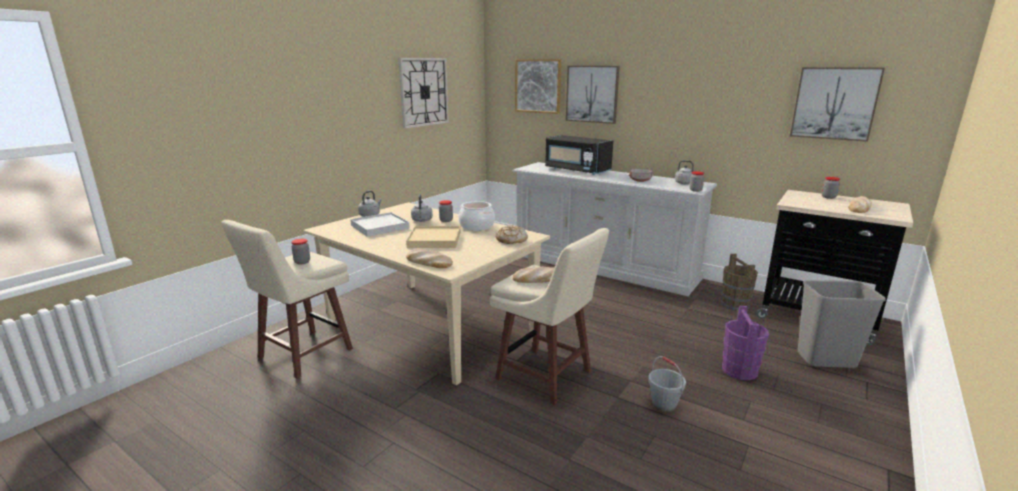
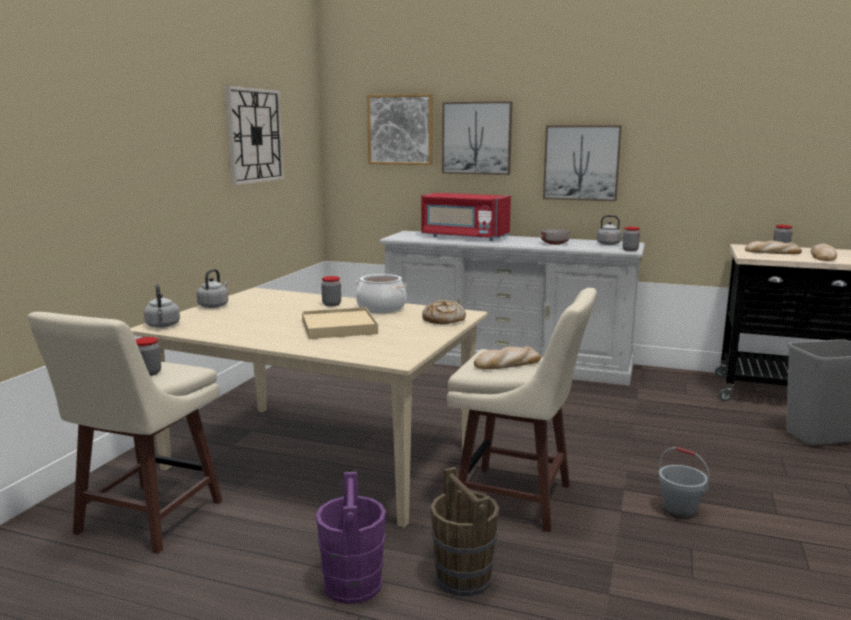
camera: 15 degrees left, 5 degrees down
white tray [350,212,410,237] -> none
bread [406,249,453,268] -> bread moved to [745,241,802,254]
grey kettle [411,194,433,222] -> grey kettle moved to [144,284,180,328]
black microwave [545,135,613,175] -> red microwave [421,193,511,241]
brown bucket [721,254,758,311] -> brown bucket moved to [431,467,499,596]
purple bucket [722,306,769,380] -> purple bucket moved to [316,472,386,604]
picture [790,67,885,142] -> picture moved to [543,125,622,201]

